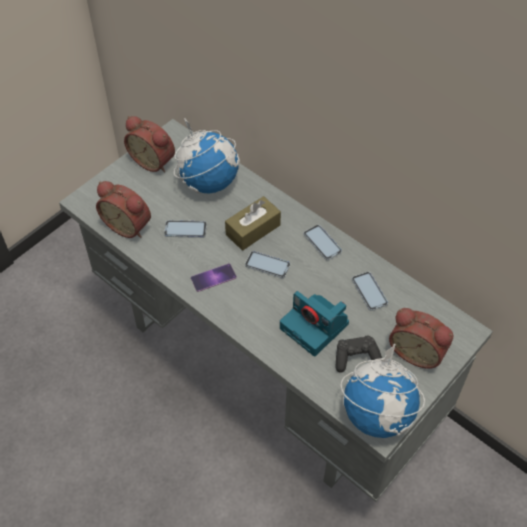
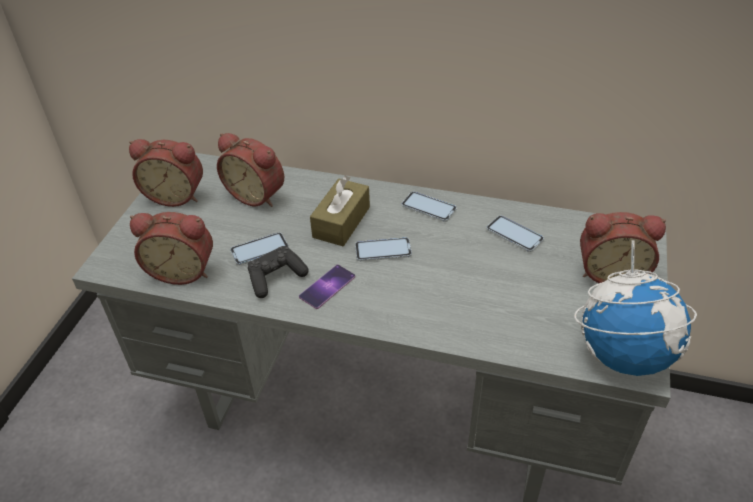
camera: 25 degrees left, 10 degrees down
globe [174,118,240,194] -> alarm clock [217,133,284,207]
camera [280,291,349,356] -> none
black game controller [336,335,383,373] -> black game controller moved to [248,246,309,298]

